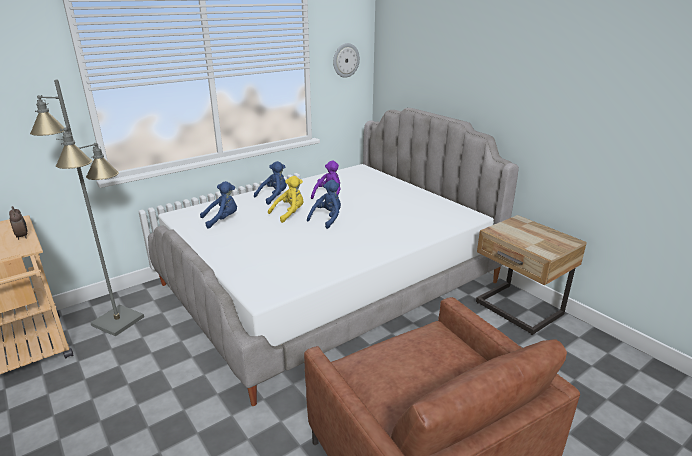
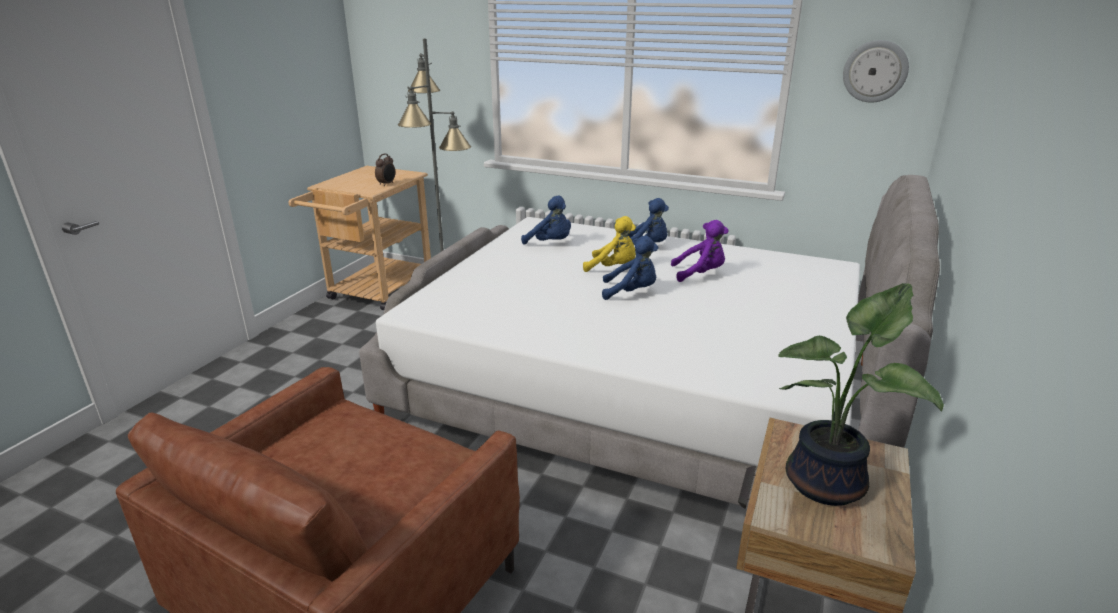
camera: 60 degrees right, 0 degrees up
none -> potted plant [778,283,944,506]

